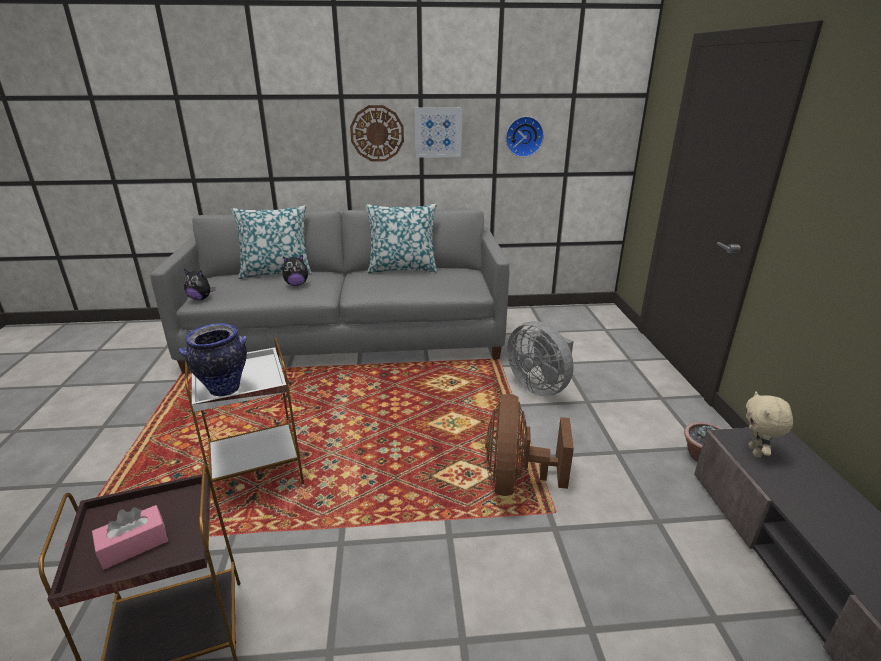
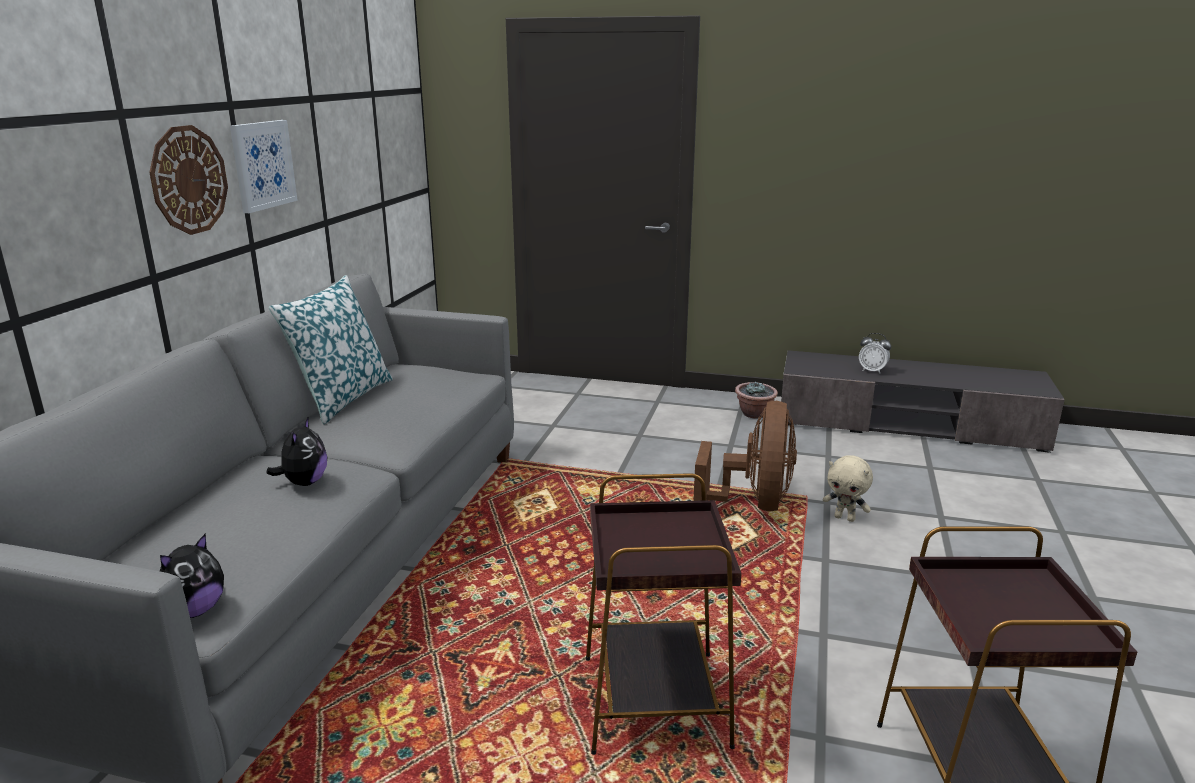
camera: 70 degrees left, 5 degrees down
pink tissue box [92,505,168,570] -> none
vase [179,323,247,397] -> none
white side table [185,337,305,511] -> brown side table [586,473,742,755]
pillow [231,205,312,279] -> none
brown fan [485,394,574,496] -> brown fan turned 105 degrees counterclockwise [693,401,797,511]
wall clock [506,116,544,157] -> none
grey fan [507,321,574,396] -> none
beige plush toy [746,391,793,458] -> beige plush toy moved to [823,455,873,522]
none -> alarm clock [859,333,891,374]

